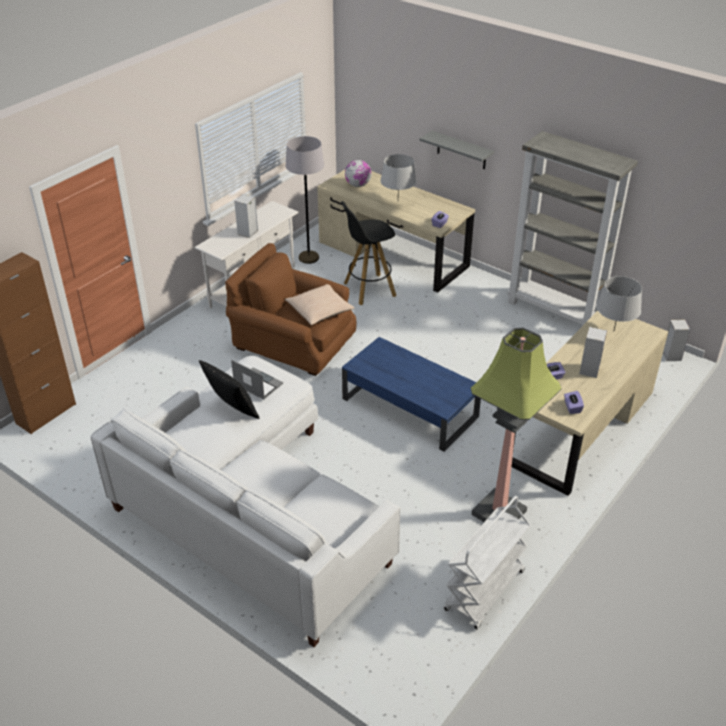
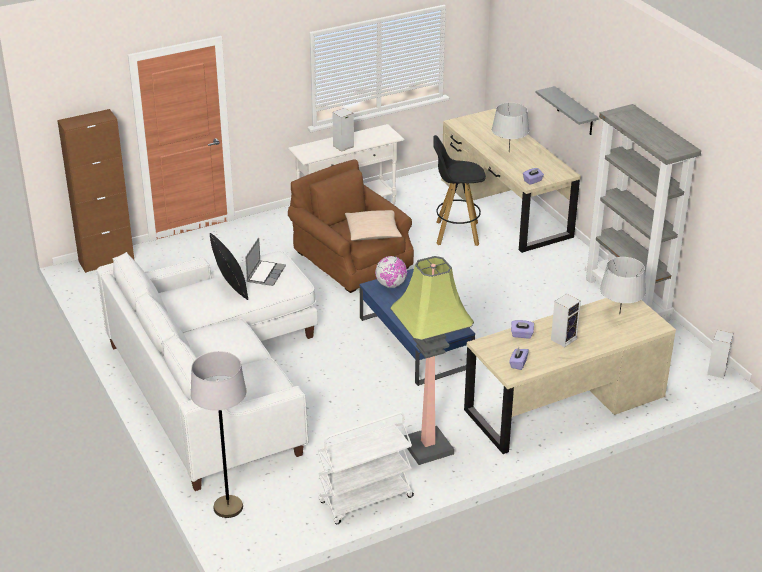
camera: 25 degrees right, 5 degrees down
laptop [231,360,283,399] -> laptop turned 45 degrees clockwise [245,237,286,286]
grey floor lamp [286,136,324,264] -> grey floor lamp moved to [191,351,246,518]
globe [345,160,372,187] -> globe moved to [375,256,407,288]

